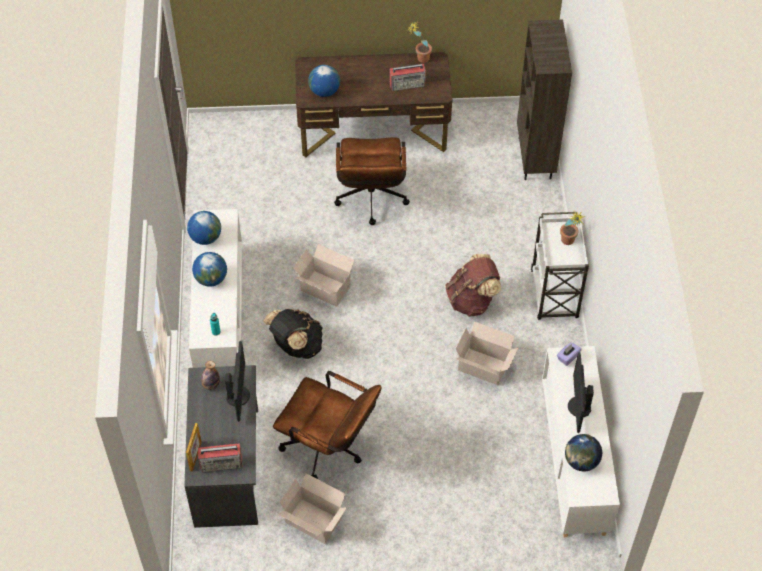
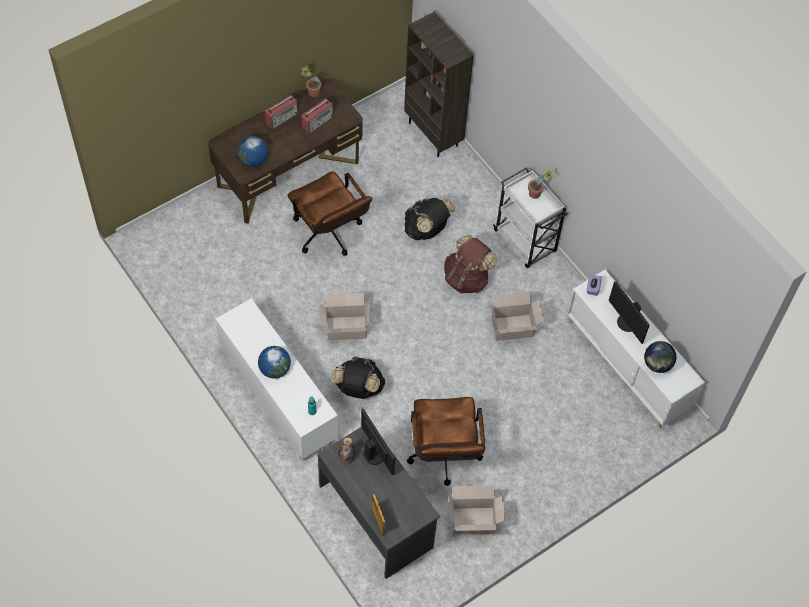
camera: 35 degrees left, 5 degrees up
globe [187,211,221,245] -> none
radio [198,443,243,472] -> radio moved to [265,95,298,129]
brown office chair [273,371,381,479] -> brown office chair turned 90 degrees clockwise [407,397,485,486]
none -> black backpack [405,198,456,240]

